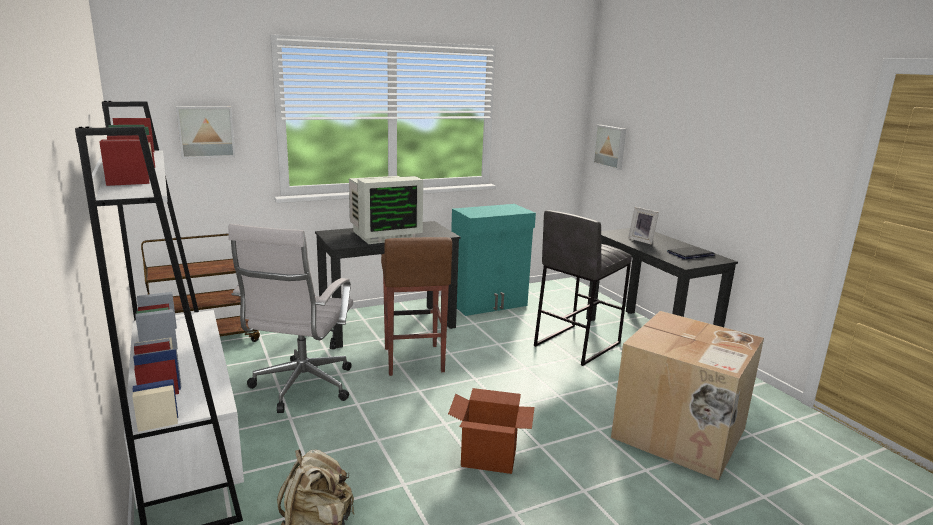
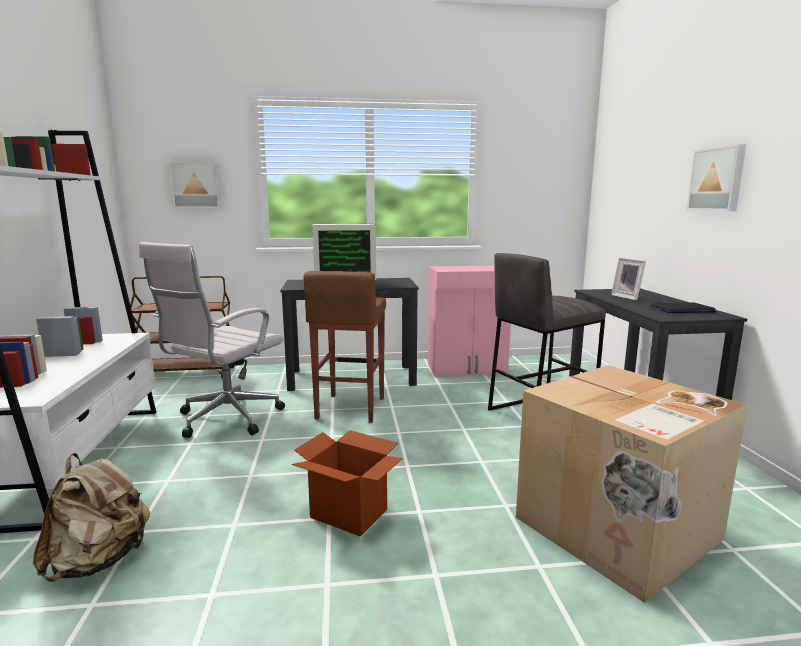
camera: 20 degrees right, 5 degrees down
turquoise cabinet [451,204,536,316] -> pink cabinet [428,265,511,377]
picture [593,125,626,170] -> picture moved to [686,144,746,211]

